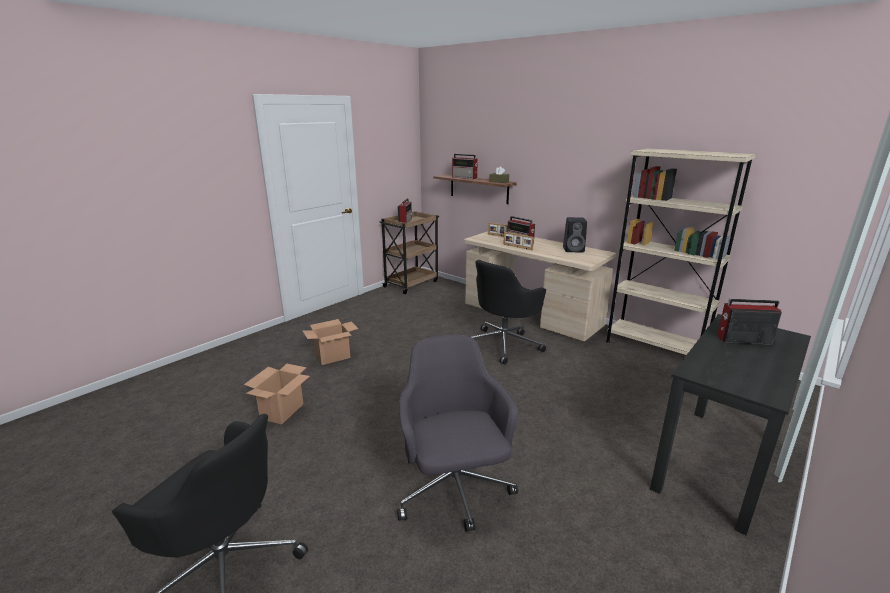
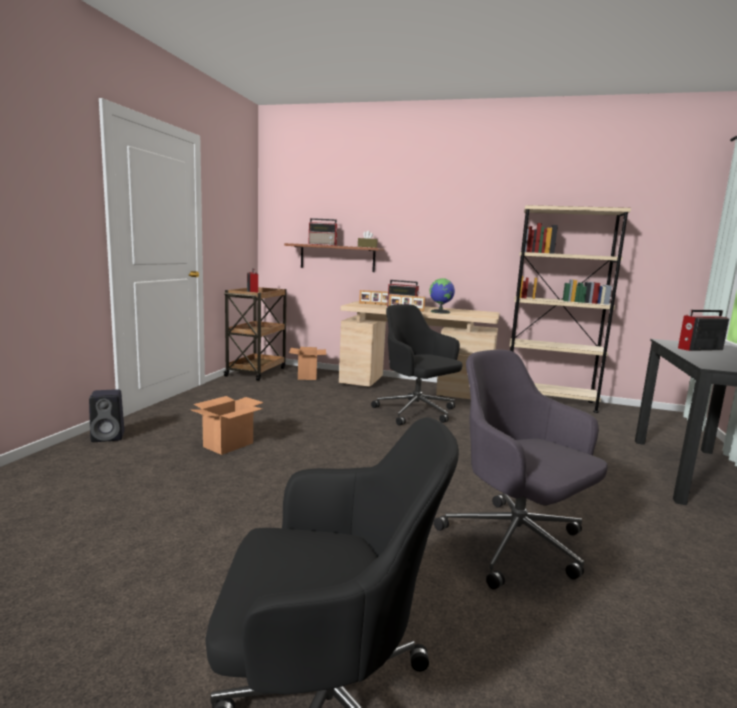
camera: 25 degrees left, 10 degrees down
cardboard box [244,364,310,424] -> cardboard box moved to [289,347,326,380]
black office chair [471,260,546,365] -> black office chair turned 120 degrees clockwise [371,304,463,426]
black speaker [563,217,587,253] -> black speaker moved to [89,389,124,442]
none -> globe [429,278,455,314]

